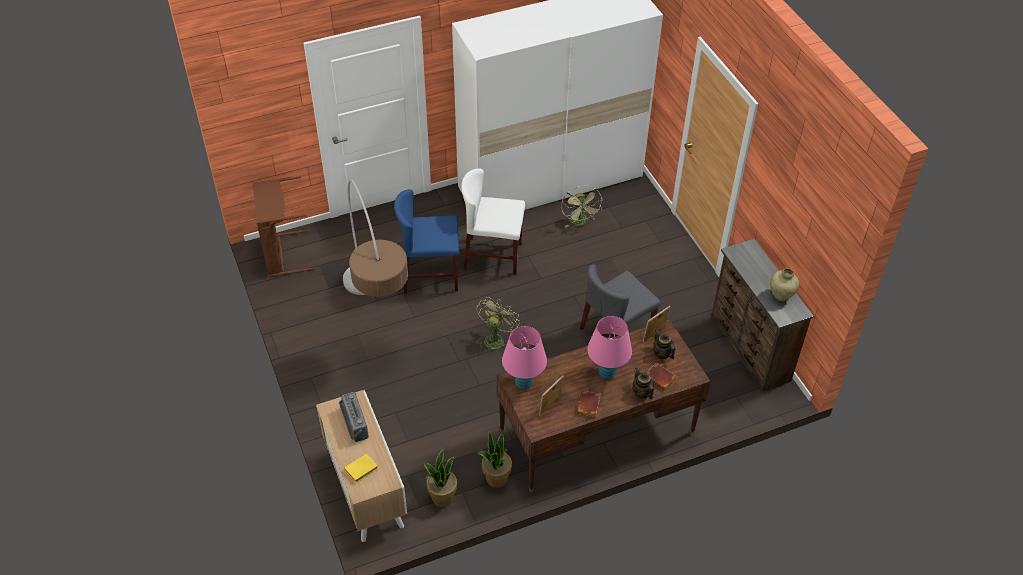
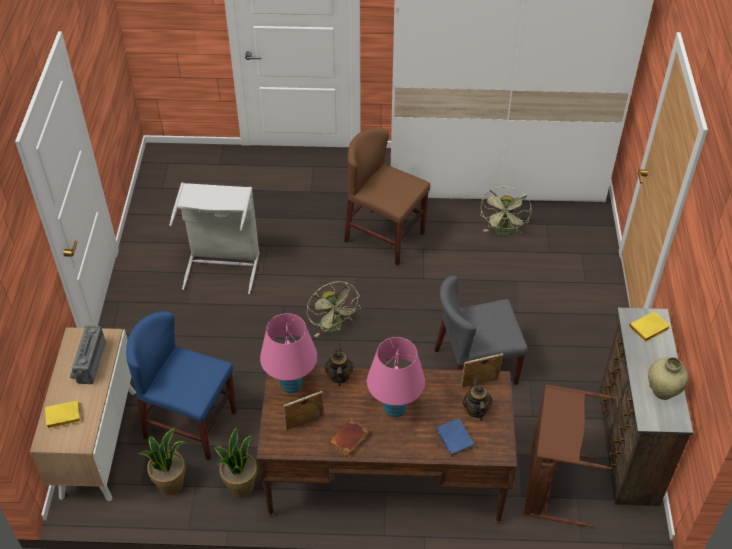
camera: 25 degrees right, 0 degrees up
brown laundry basket [253,176,316,277] -> brown laundry basket moved to [524,384,616,527]
floor lamp [343,179,408,297] -> grey laundry basket [169,183,260,294]
blue chair [394,189,459,294] -> blue chair moved to [126,311,237,460]
white chair [461,168,525,275] -> brown chair [344,128,430,266]
green fan [476,297,520,352] -> green fan turned 105 degrees clockwise [307,281,361,337]
teapot [632,367,654,399] -> teapot moved to [324,344,354,386]
brown book [647,363,677,391] -> blue book [436,418,475,457]
none -> yellow book [629,311,670,342]

